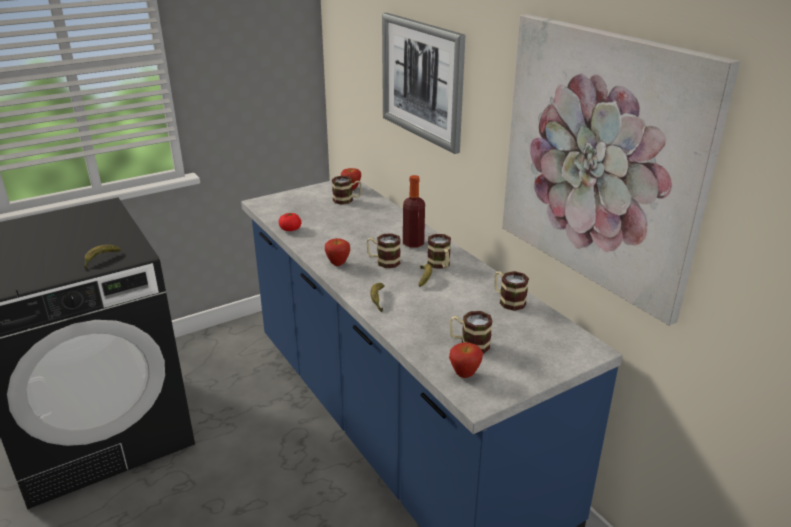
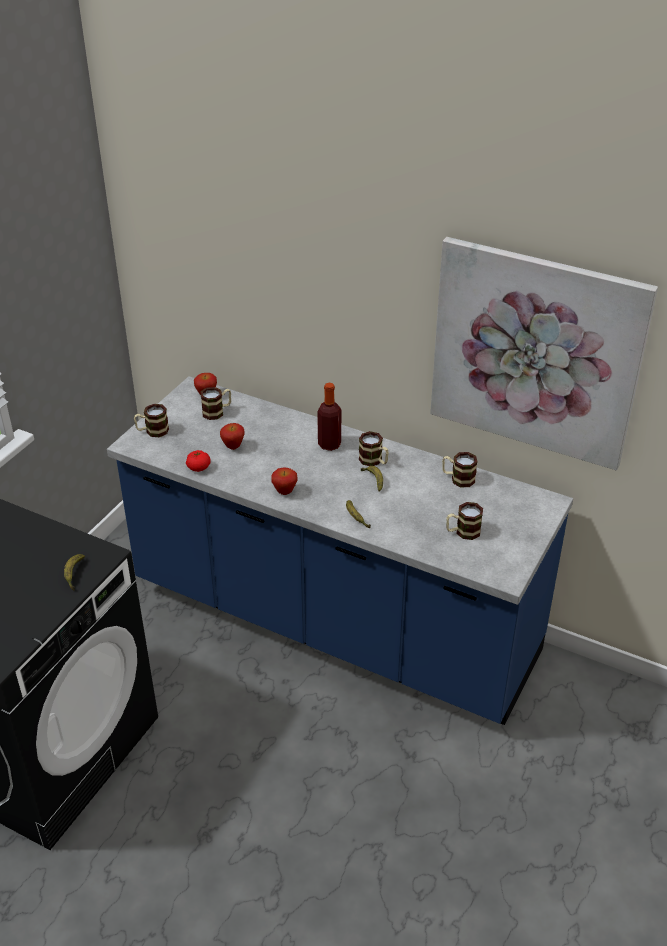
camera: 30 degrees left, 10 degrees up
mug [366,233,401,268] -> mug moved to [134,404,169,437]
picture [382,13,465,154] -> none
apple [449,342,483,378] -> apple moved to [220,423,245,450]

